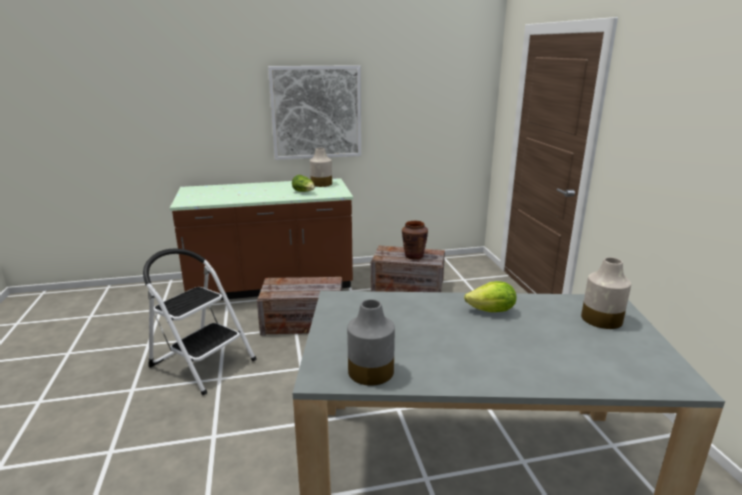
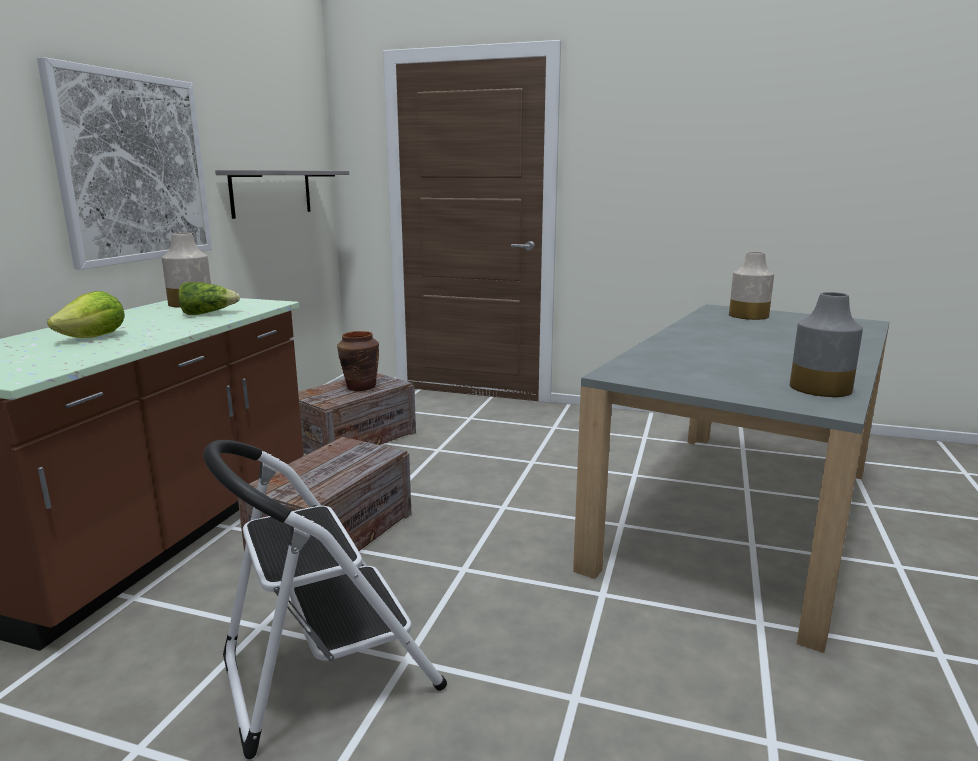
camera: 60 degrees left, 5 degrees down
lettuce [464,281,516,312] -> lettuce moved to [47,291,125,338]
none -> grey shelf [215,170,349,219]

